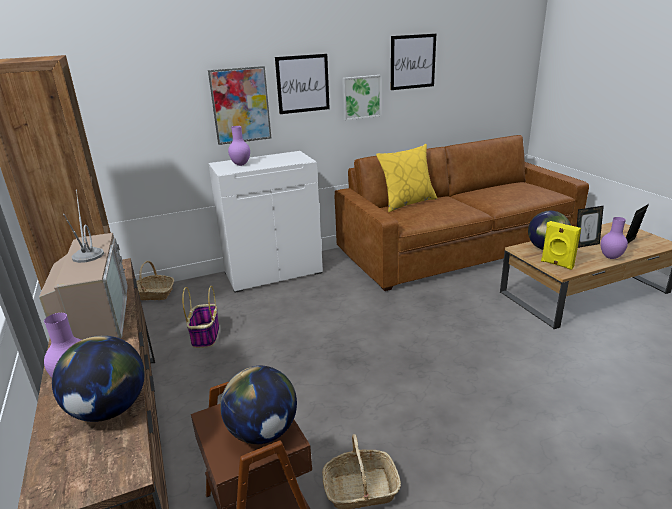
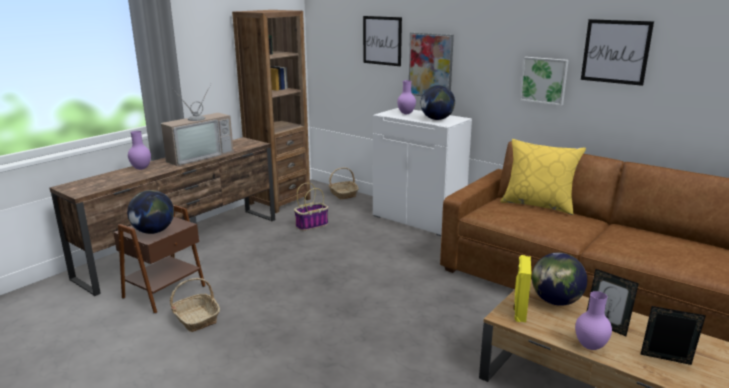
camera: 60 degrees right, 5 degrees down
globe [52,335,145,422] -> globe moved to [421,85,455,120]
picture [275,54,330,114] -> picture moved to [363,16,402,66]

